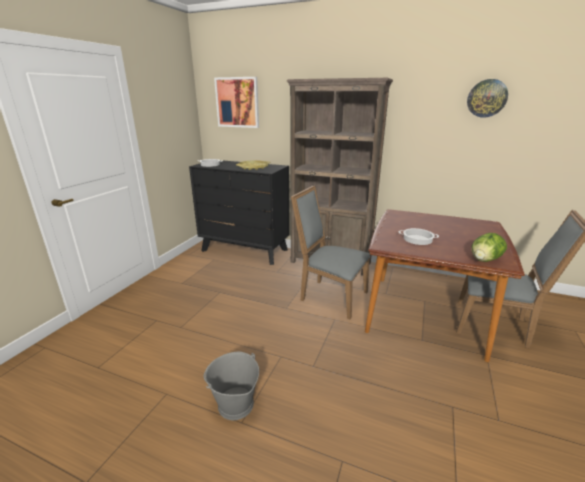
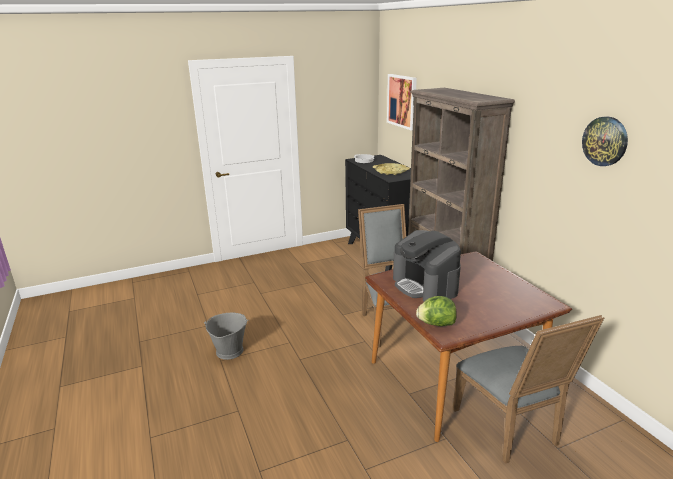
camera: 45 degrees right, 0 degrees up
cooking pot [399,228,439,245] -> coffee machine [393,230,461,302]

